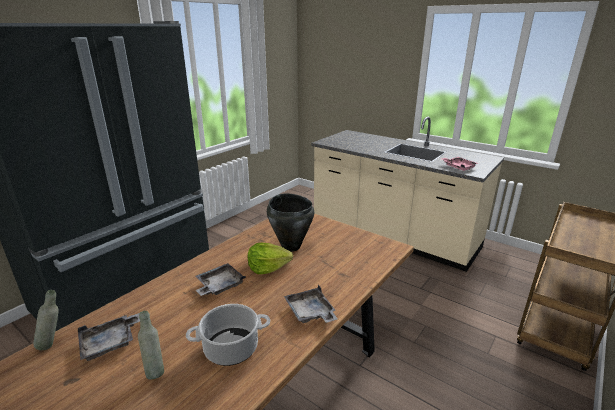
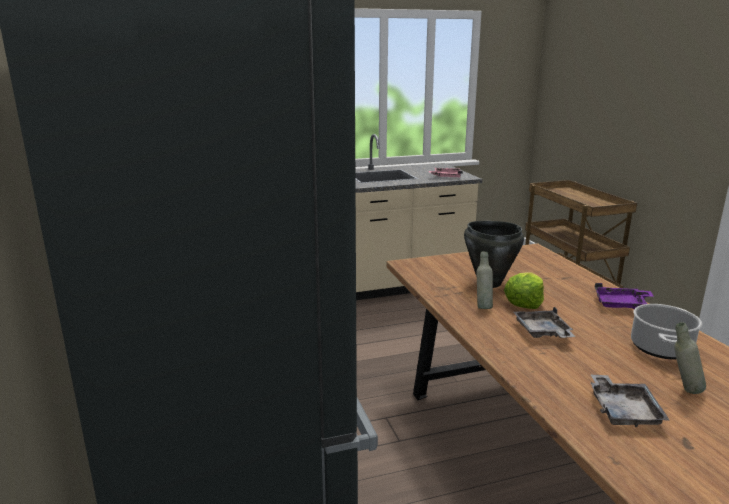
camera: 55 degrees left, 5 degrees down
grey bottle [33,290,59,350] -> grey bottle moved to [477,252,493,309]
grey tray [284,285,338,323] -> purple tray [595,283,654,309]

